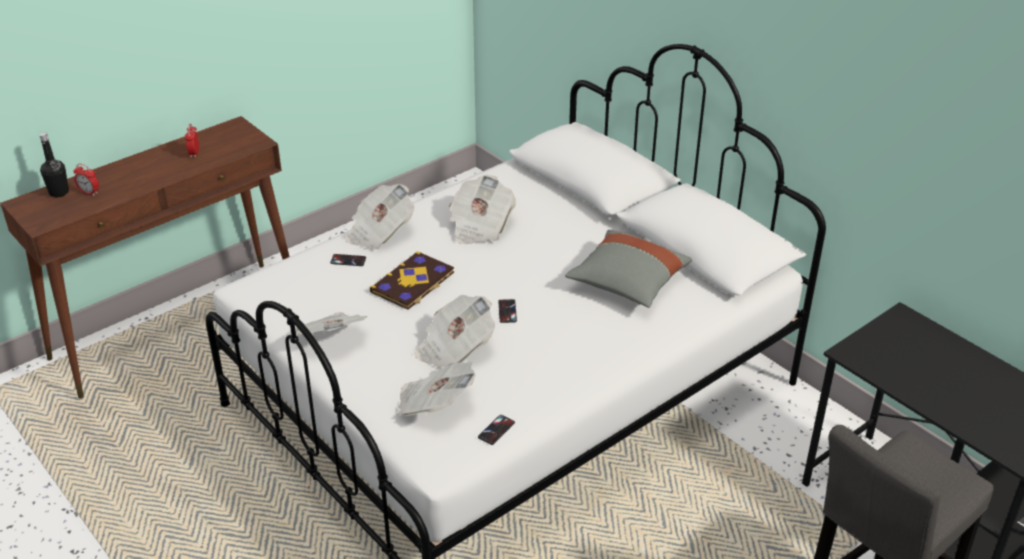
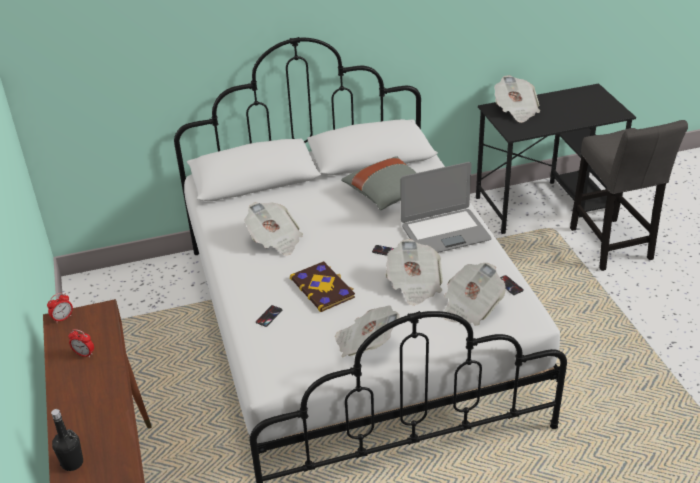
camera: 65 degrees left, 0 degrees up
alarm clock [73,163,99,196] -> alarm clock moved to [47,293,73,323]
newspaper [344,184,414,249] -> newspaper moved to [494,75,540,123]
none -> laptop [401,162,492,253]

